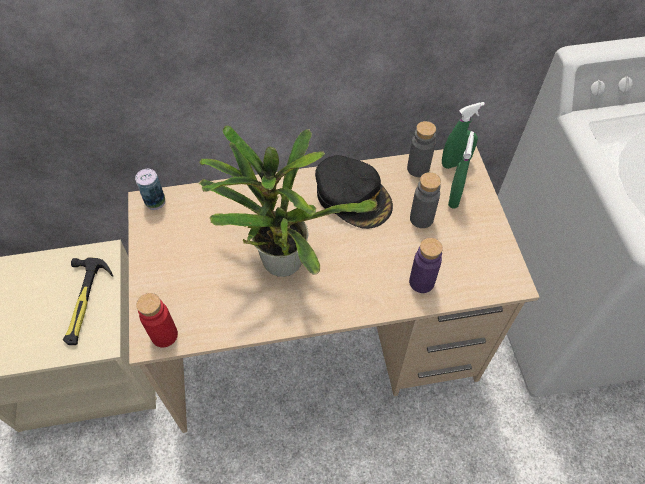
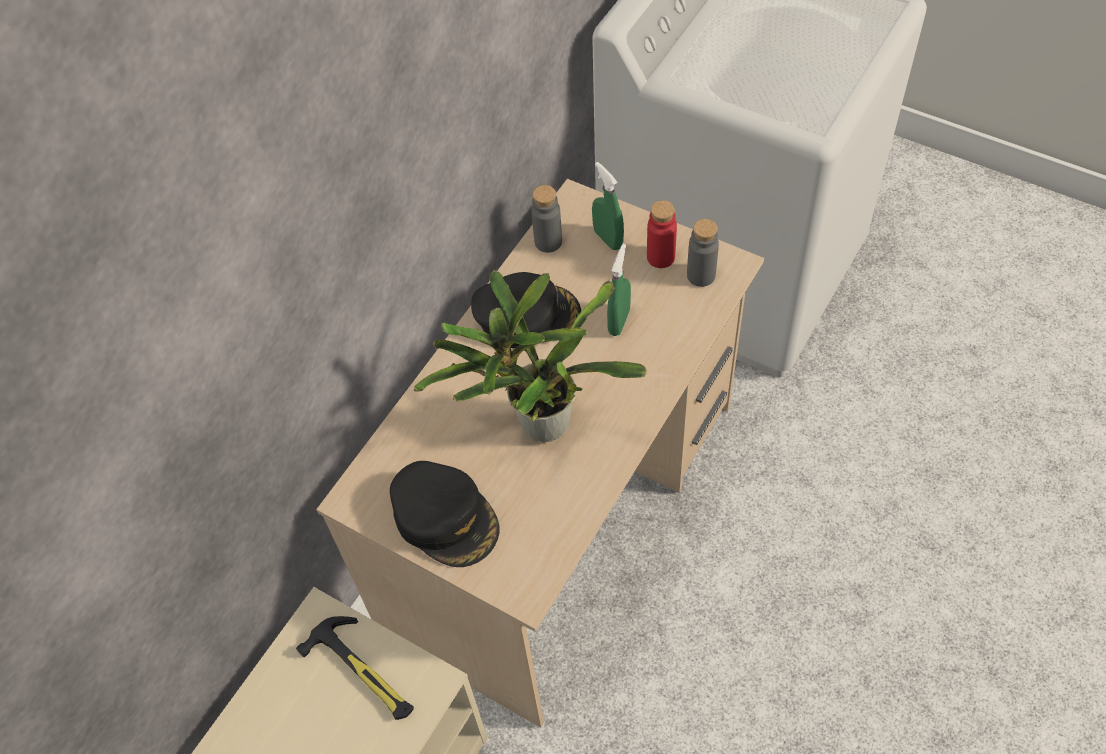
camera: 45 degrees left, 0 degrees up
can [135,169,165,210] -> none
red bottle [136,293,178,347] -> red bottle moved to [647,200,677,268]
purple bottle [409,238,443,293] -> none
grey bottle [410,172,441,228] -> grey bottle moved to [687,219,719,287]
green spray bottle [442,102,485,169] -> green spray bottle moved to [607,244,631,336]
none -> black cap [390,461,500,567]

